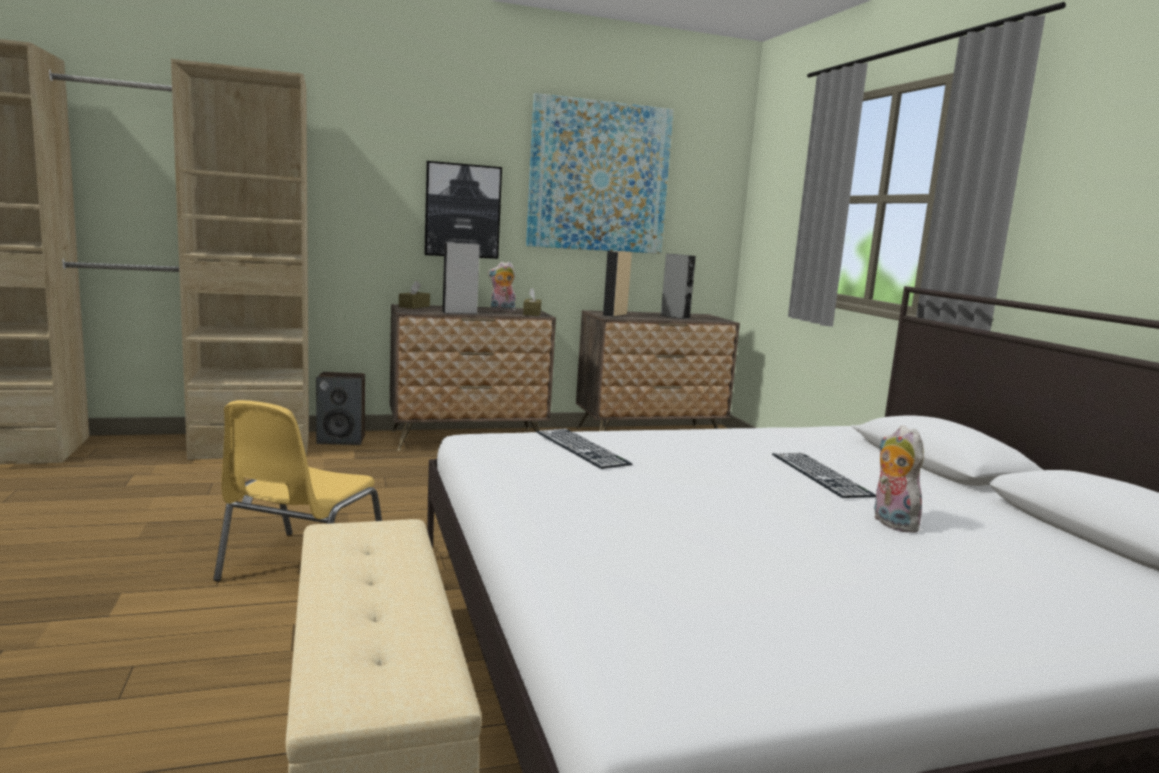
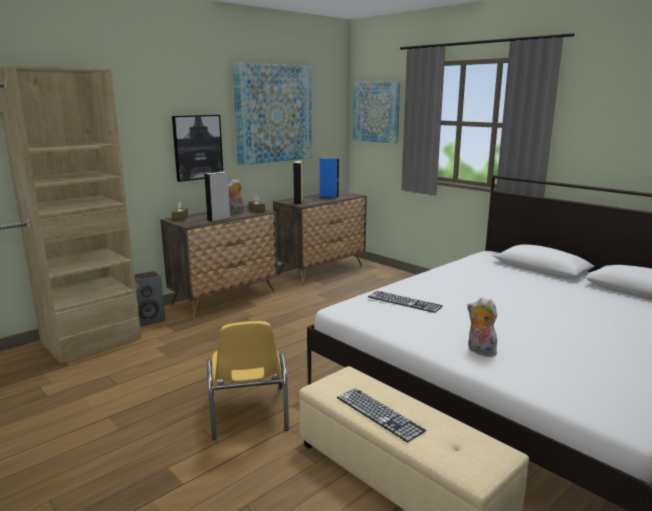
camera: 25 degrees left, 5 degrees up
grey speaker [661,254,696,319] -> blue speaker [320,158,339,198]
keyboard [772,453,876,498] -> keyboard moved to [337,388,426,442]
plush toy [874,425,925,533] -> plush toy moved to [467,297,497,357]
none -> picture [353,81,400,144]

